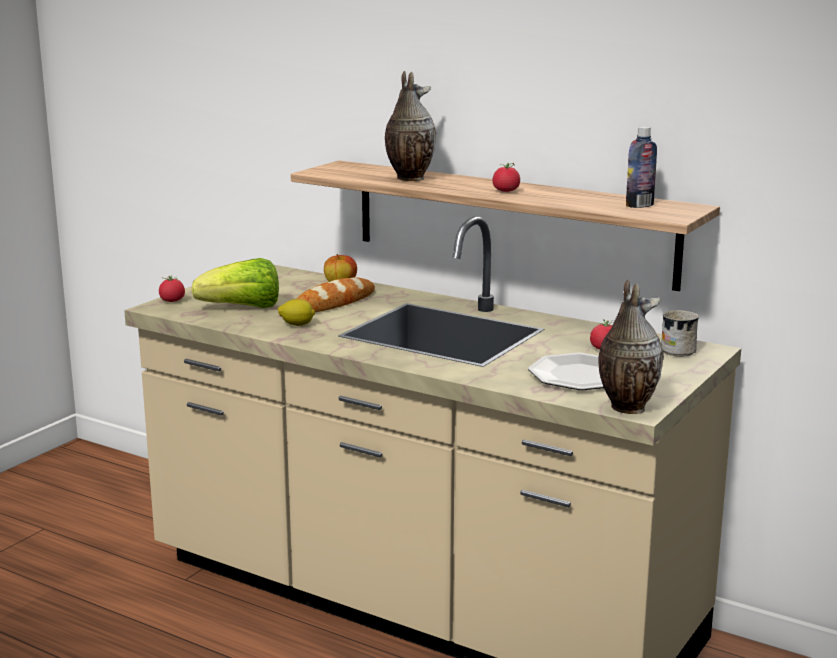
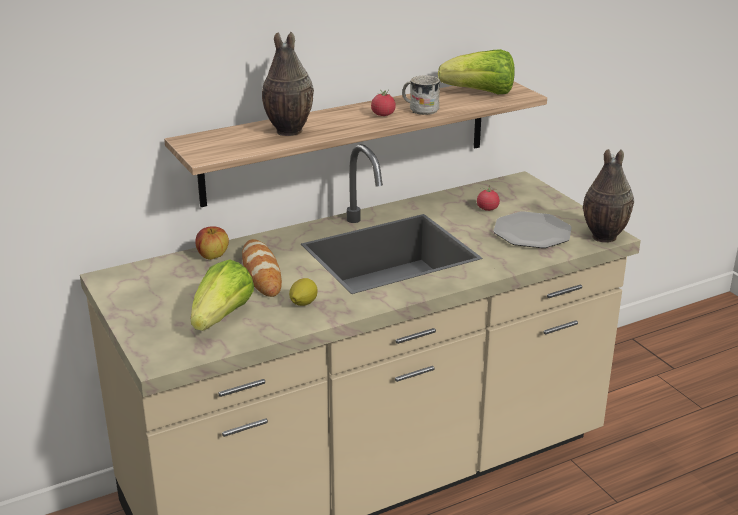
camera: 60 degrees left, 10 degrees up
tomato [159,275,185,302] -> none
bottle [626,126,657,208] -> lettuce [438,49,515,94]
white mug [661,310,699,357] -> white mug moved to [402,75,440,115]

